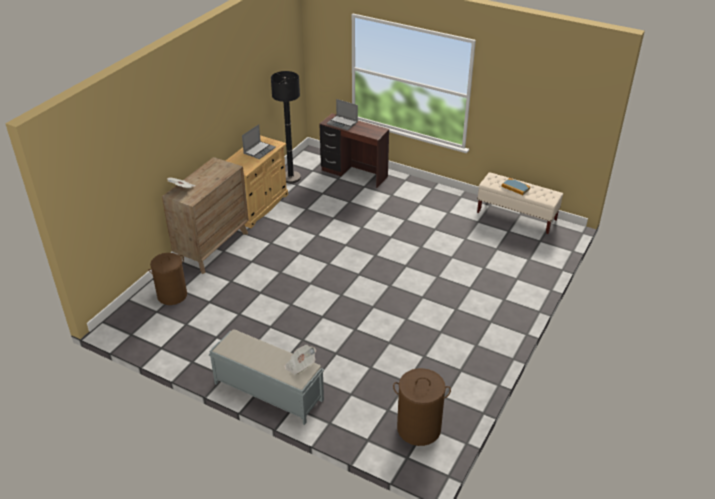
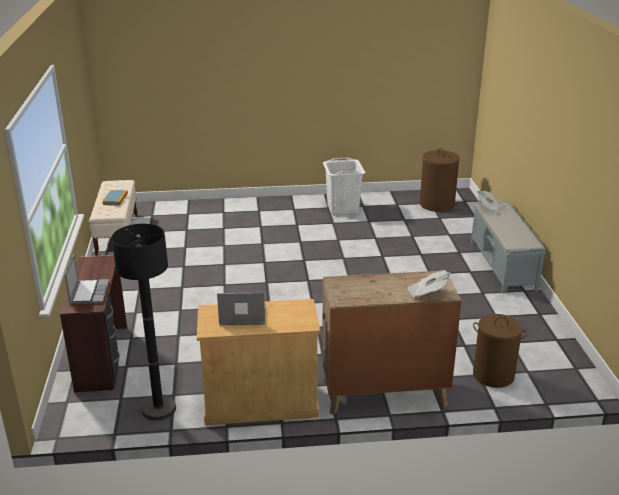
camera: 125 degrees left, 10 degrees down
none -> white laundry basket [323,157,366,215]

